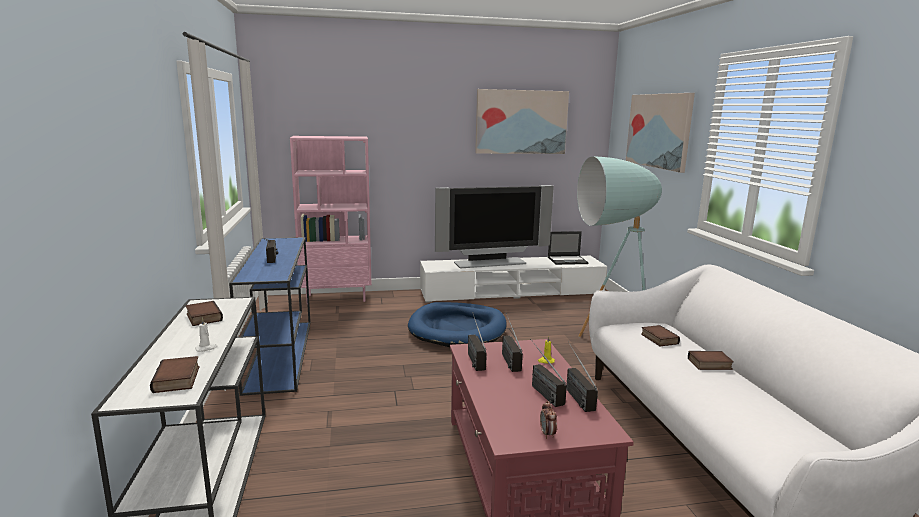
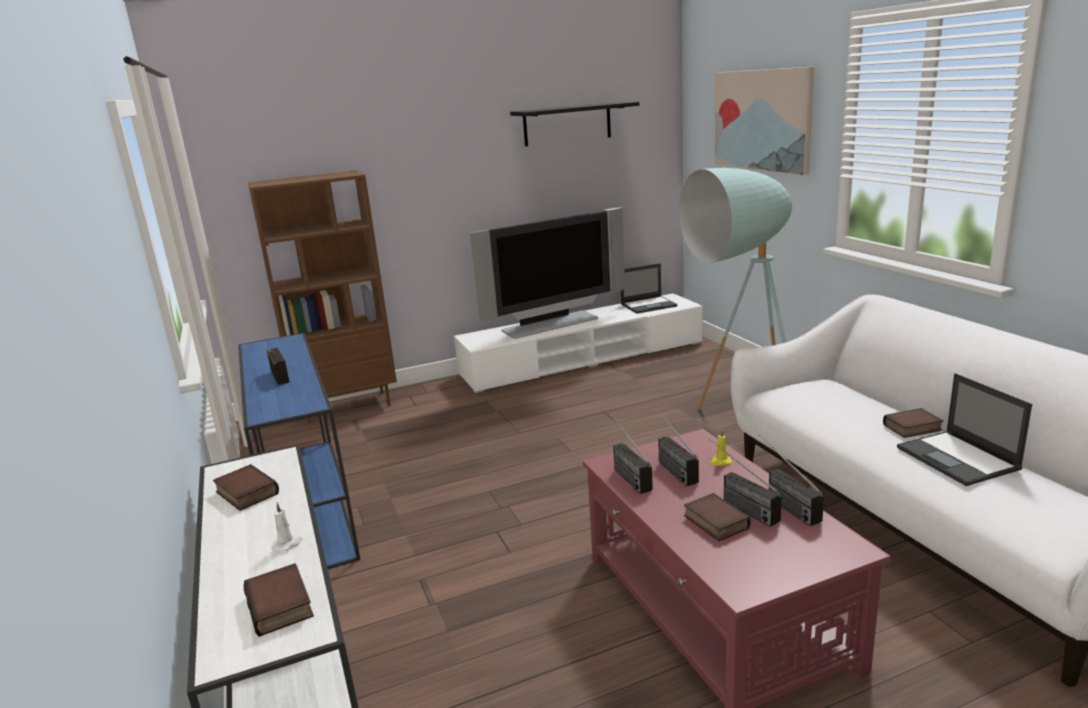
camera: 10 degrees left, 5 degrees up
pink bookcase [290,136,371,302] -> brown bookcase [248,170,397,424]
blue dog bed [408,302,507,347] -> none
picture [475,89,569,154] -> black shelf [510,102,639,147]
alarm clock [540,401,557,439] -> none
book [641,325,680,346] -> book moved to [684,493,751,541]
none -> laptop [897,373,1032,486]

